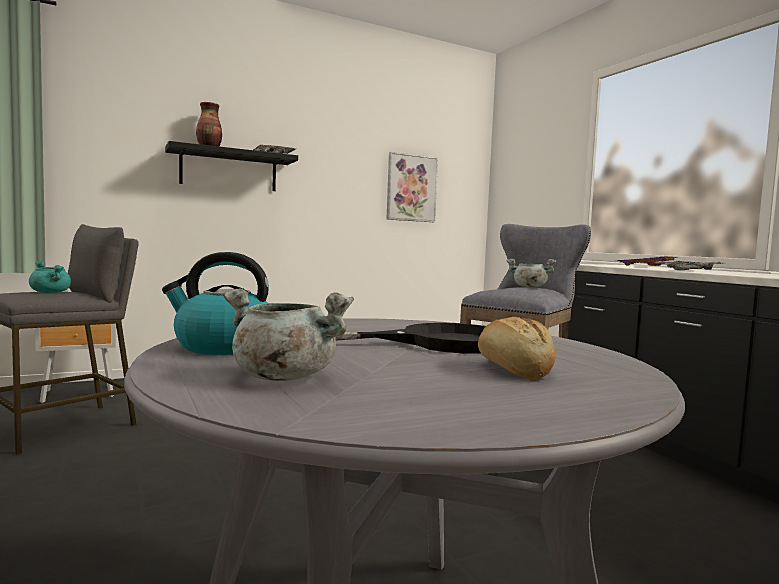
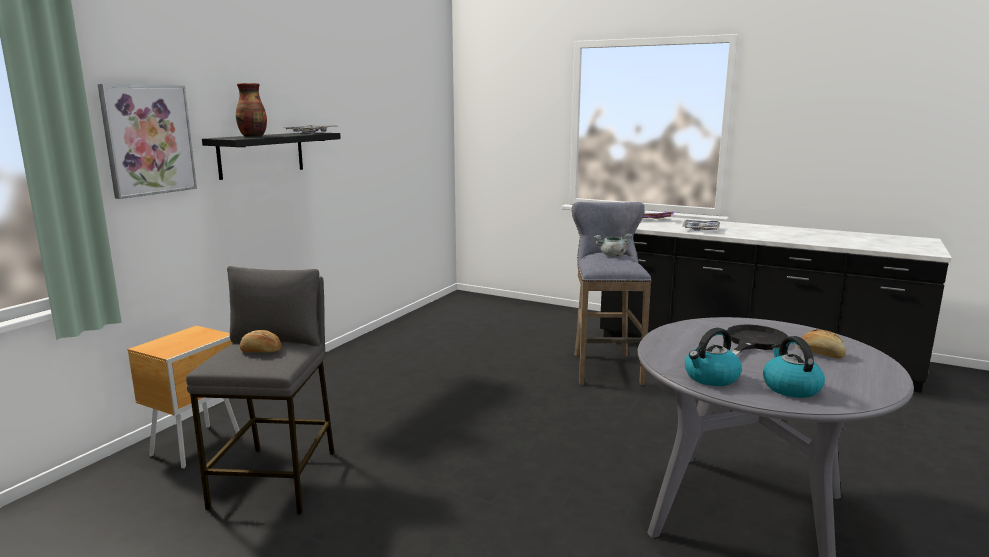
camera: 35 degrees left, 10 degrees up
turquoise cooking pot [29,261,71,293] -> bread [240,330,281,352]
grey cooking pot [223,289,354,381] -> kettle [763,336,825,398]
picture [386,152,438,222] -> picture moved to [98,84,197,199]

